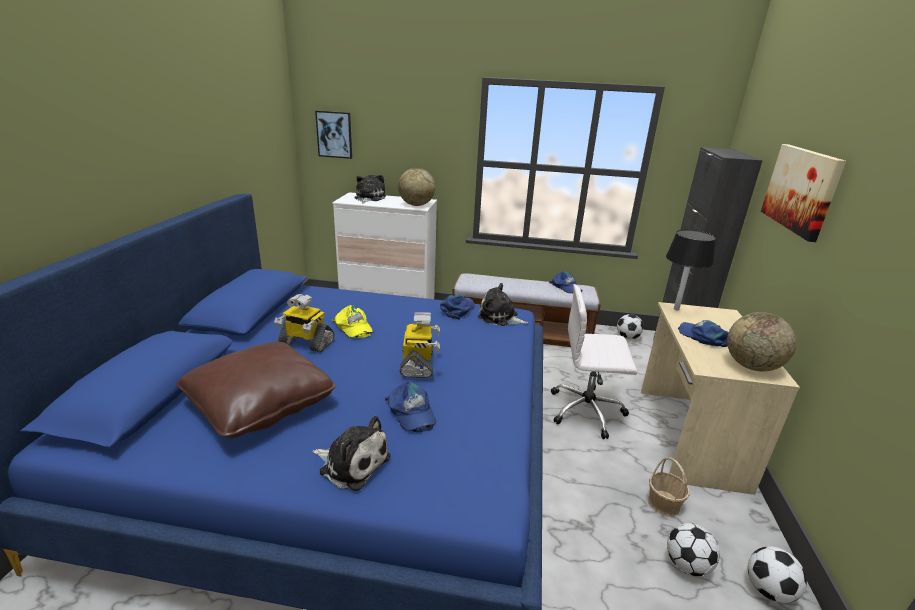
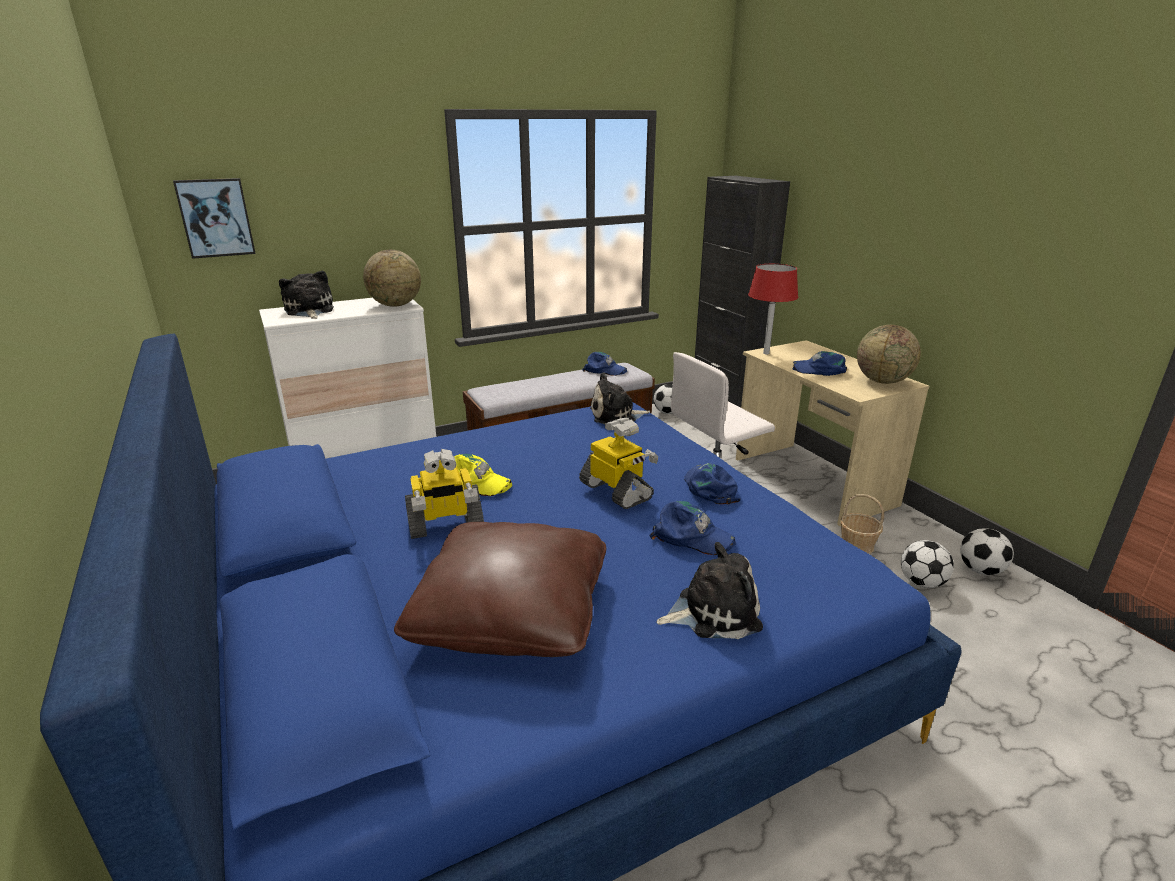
camera: 35 degrees left, 0 degrees up
blue cap [440,294,474,320] -> blue cap moved to [684,463,741,504]
black table lamp [666,230,716,310] -> red table lamp [748,264,798,354]
picture [761,144,846,242] -> none

